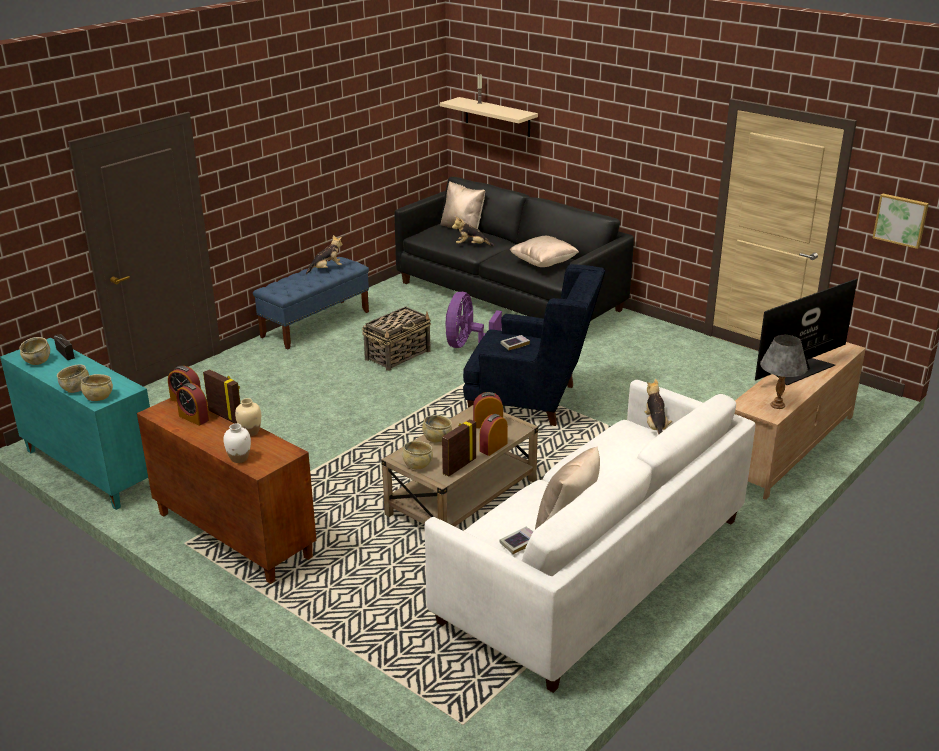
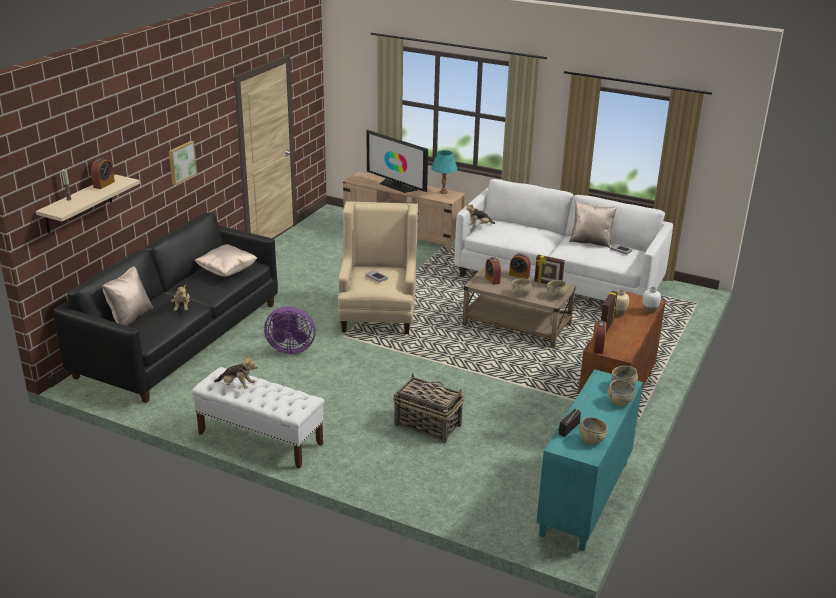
camera: 105 degrees left, 0 degrees up
alarm clock [176,383,209,426] -> alarm clock moved to [91,158,115,189]
blue bench [253,257,369,350] -> white bench [191,367,324,469]
plush toy [306,235,343,274] -> plush toy turned 150 degrees clockwise [214,355,258,389]
basket [362,306,431,371] -> basket moved to [393,373,464,443]
blue armchair [463,264,605,426] -> beige armchair [338,201,418,334]
grey table lamp [760,335,808,409] -> turquoise table lamp [431,150,458,194]
picture [873,194,929,249] -> picture moved to [169,141,197,185]

